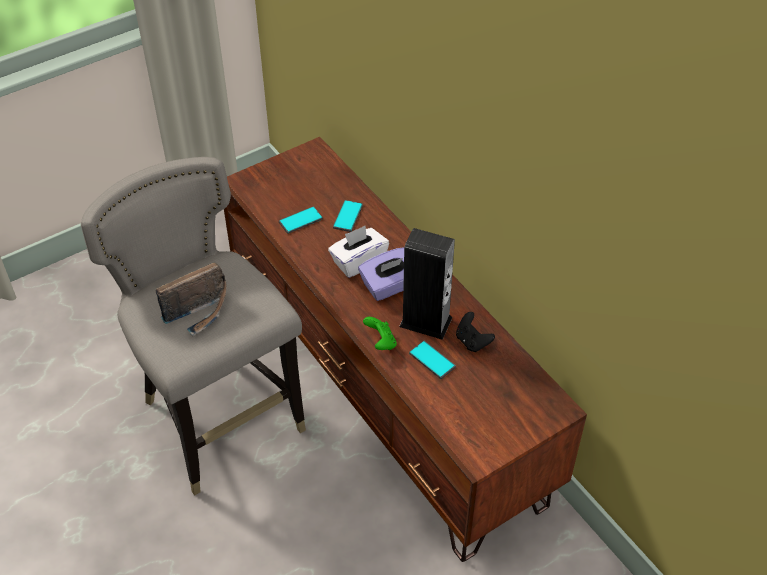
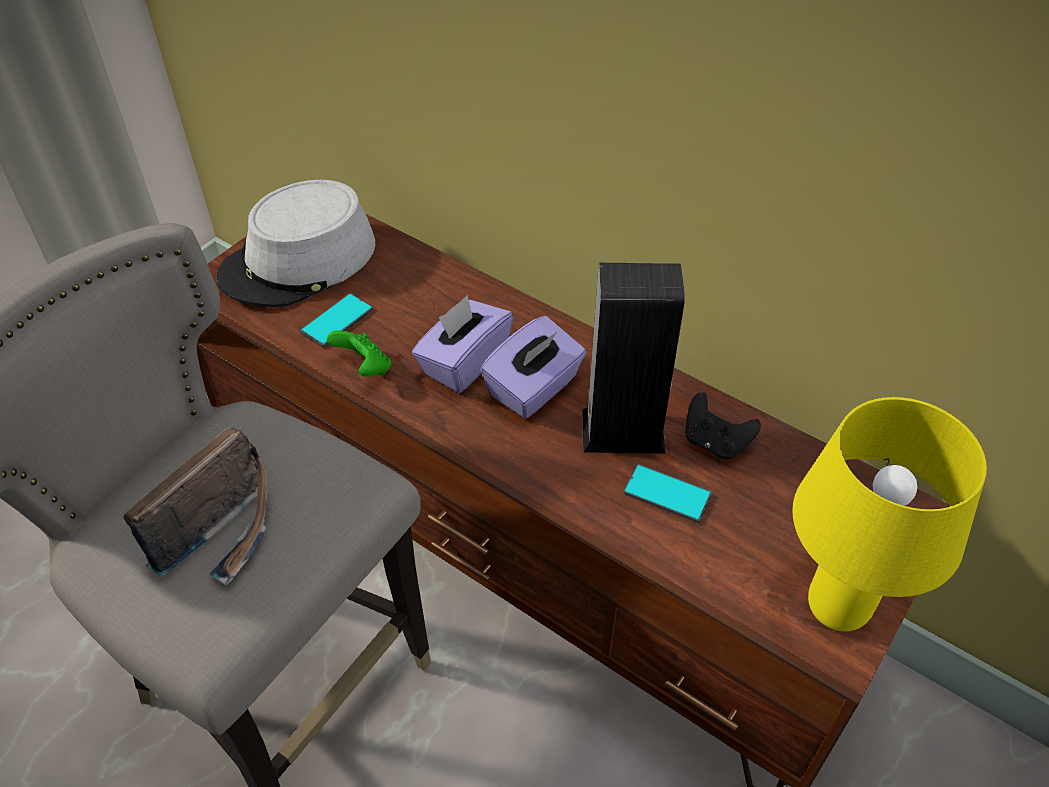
camera: 20 degrees left, 0 degrees up
white tissue box [328,226,389,278] -> purple tissue box [412,295,513,393]
phone [333,200,363,232] -> none
green game controller [363,317,397,350] -> green game controller moved to [327,330,391,377]
none -> grey hat [216,180,375,307]
none -> yellow table lamp [792,397,987,631]

